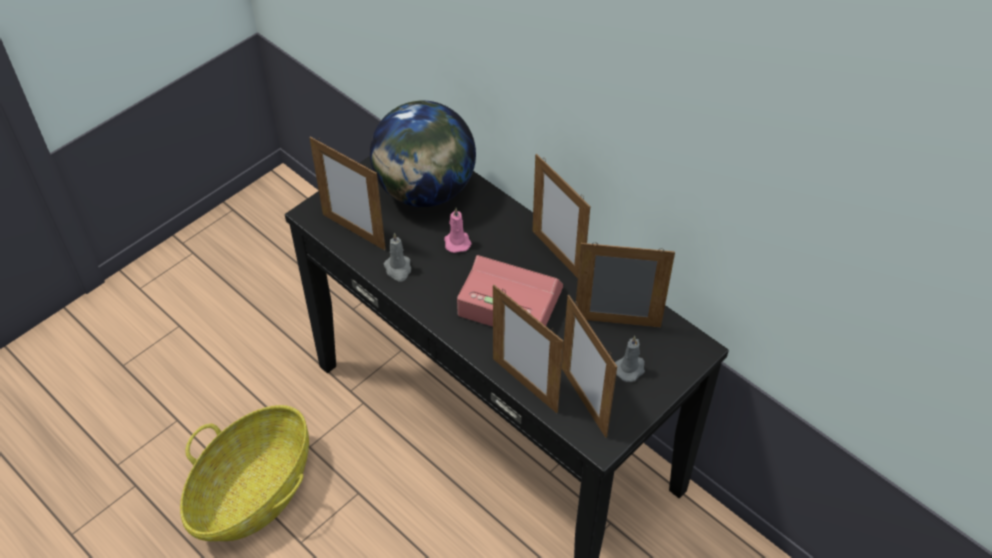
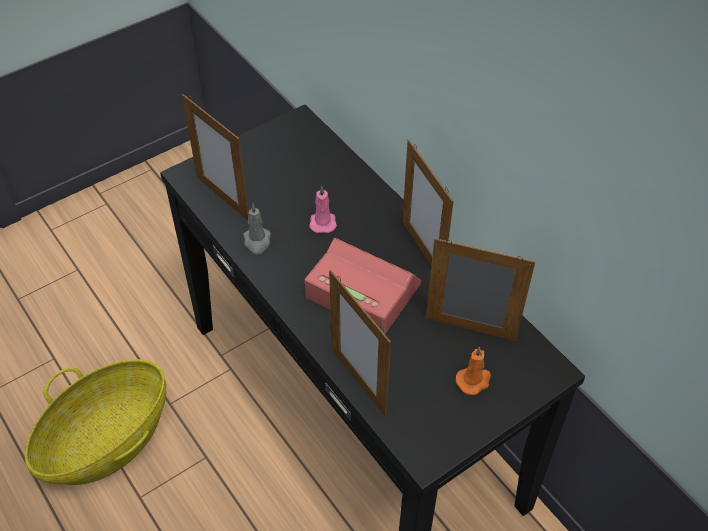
camera: 10 degrees right, 0 degrees up
globe [370,101,476,207] -> none
picture frame [562,295,617,438] -> none
grey candle [615,336,645,382] -> orange candle [456,347,491,395]

